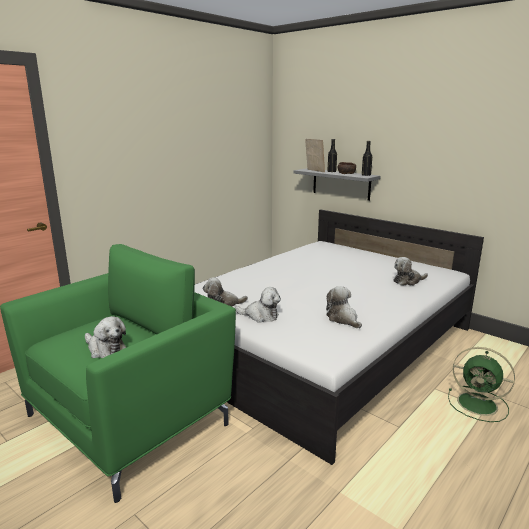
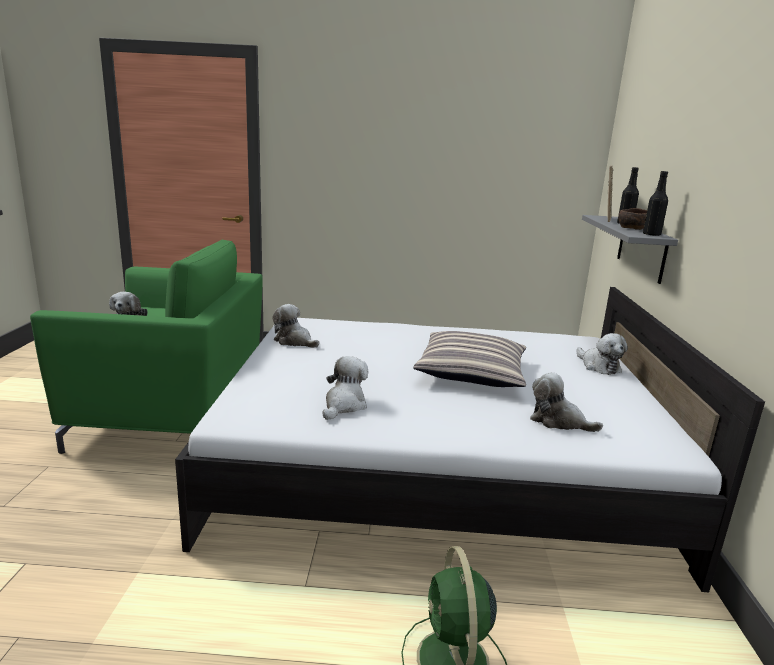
camera: 50 degrees right, 0 degrees up
plush toy [235,287,281,323] -> plush toy moved to [577,333,628,375]
none -> pillow [413,331,526,387]

